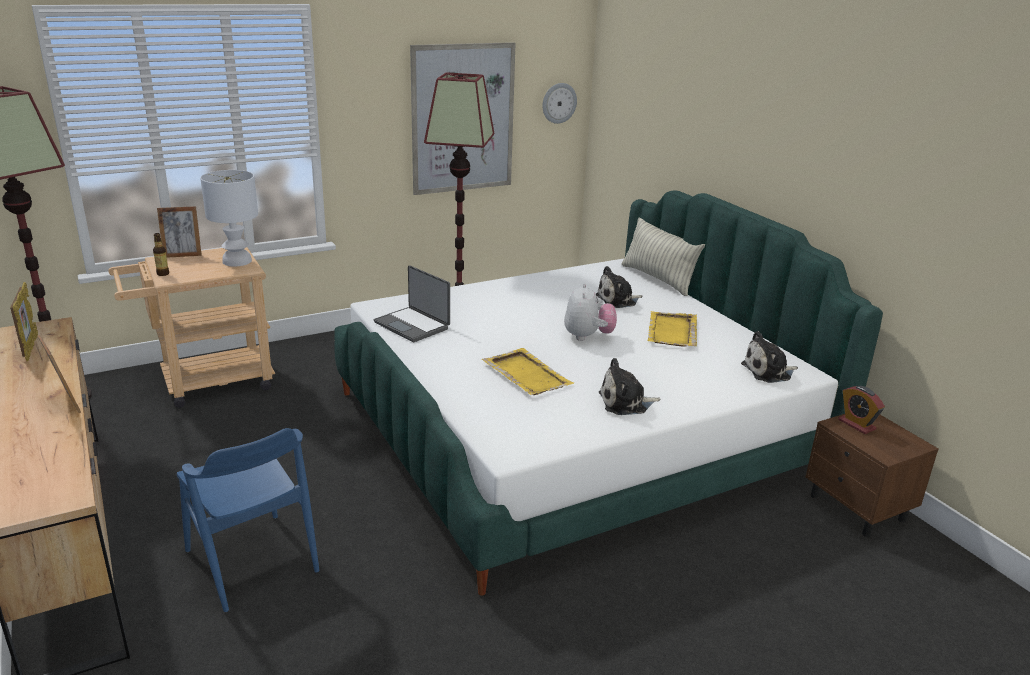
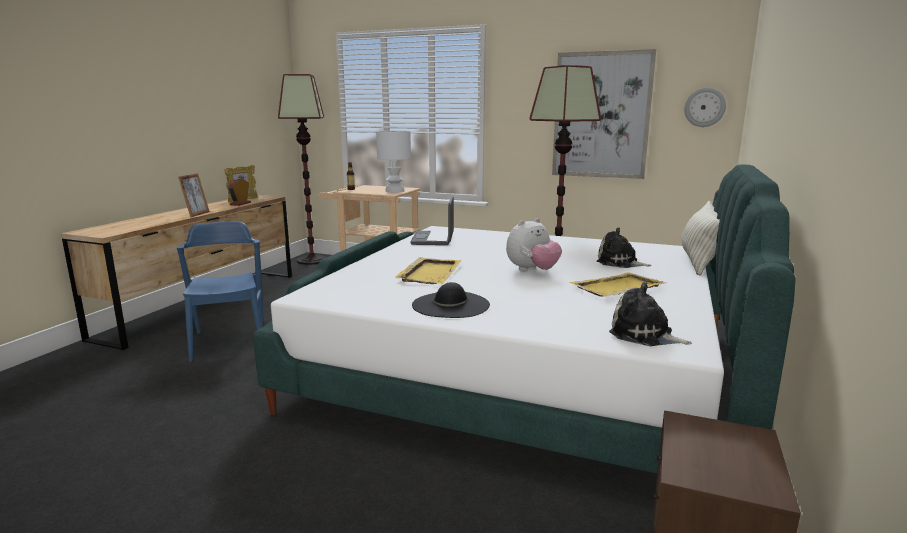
camera: 50 degrees right, 10 degrees down
picture frame [157,206,202,258] -> none
blue chair [177,428,319,612] -> blue chair turned 150 degrees clockwise [177,222,264,361]
plush toy [599,358,661,415] -> black hat [412,282,490,318]
alarm clock [838,386,885,434] -> alarm clock moved to [228,178,251,206]

